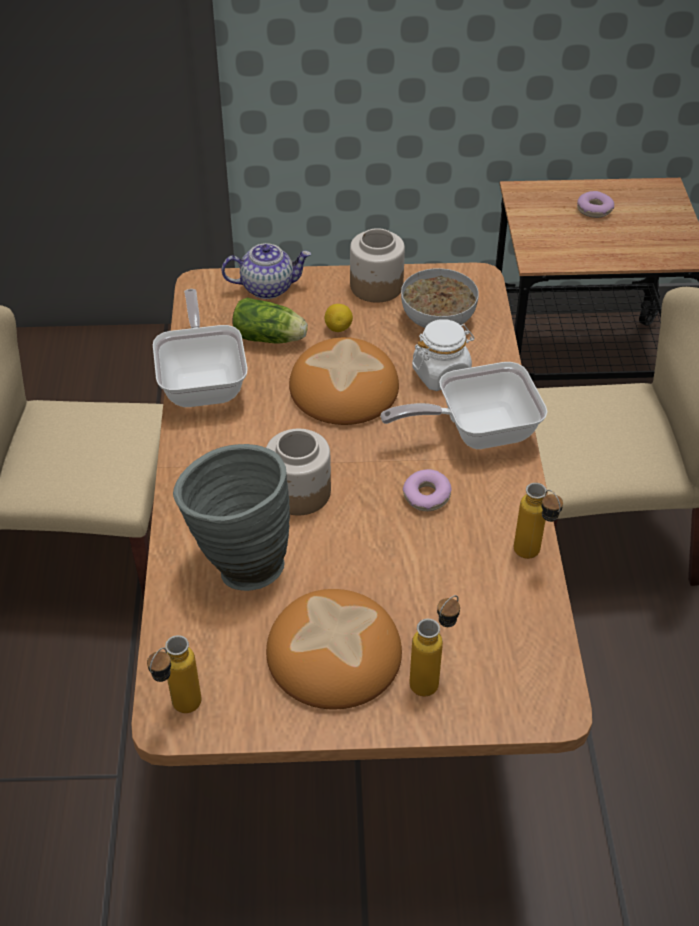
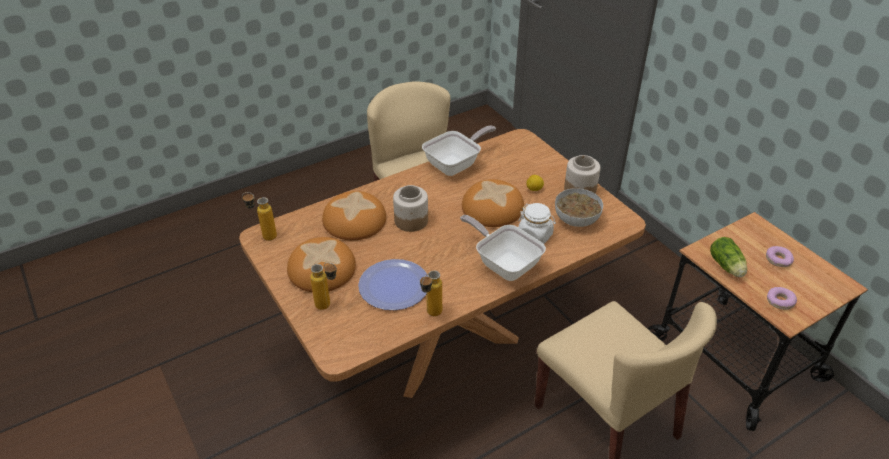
camera: 60 degrees right, 5 degrees down
grey vase [173,444,290,591] -> bread [322,191,386,240]
teapot [221,243,311,299] -> none
lettuce [232,298,308,343] -> lettuce moved to [710,237,747,277]
donut [403,469,451,511] -> donut moved to [767,287,797,310]
none -> plate [358,259,428,310]

